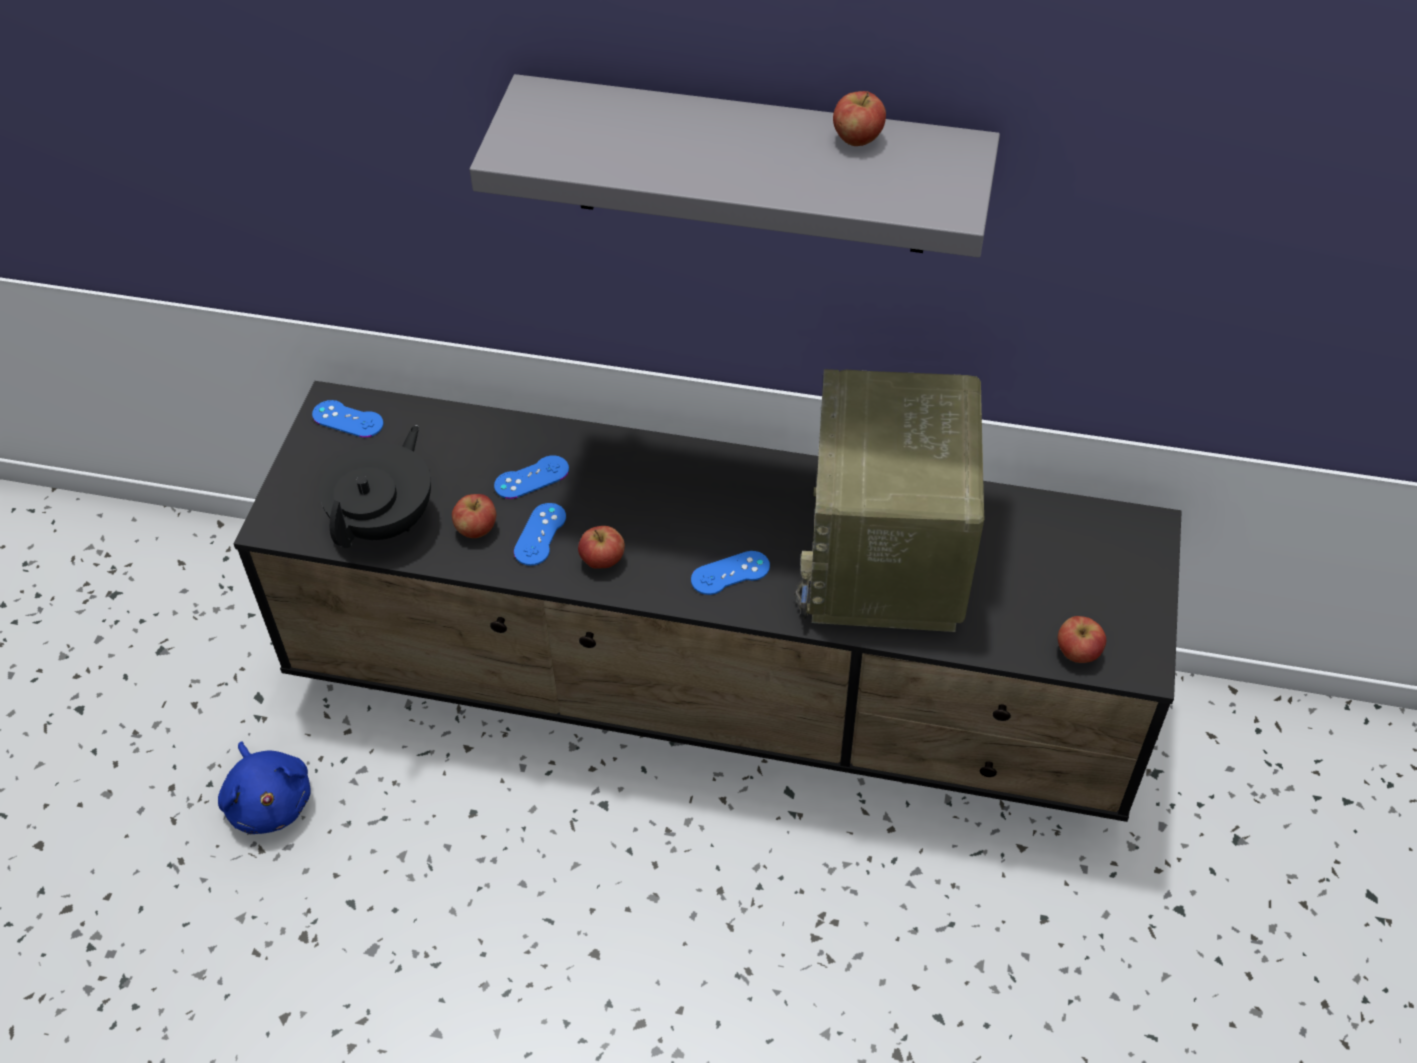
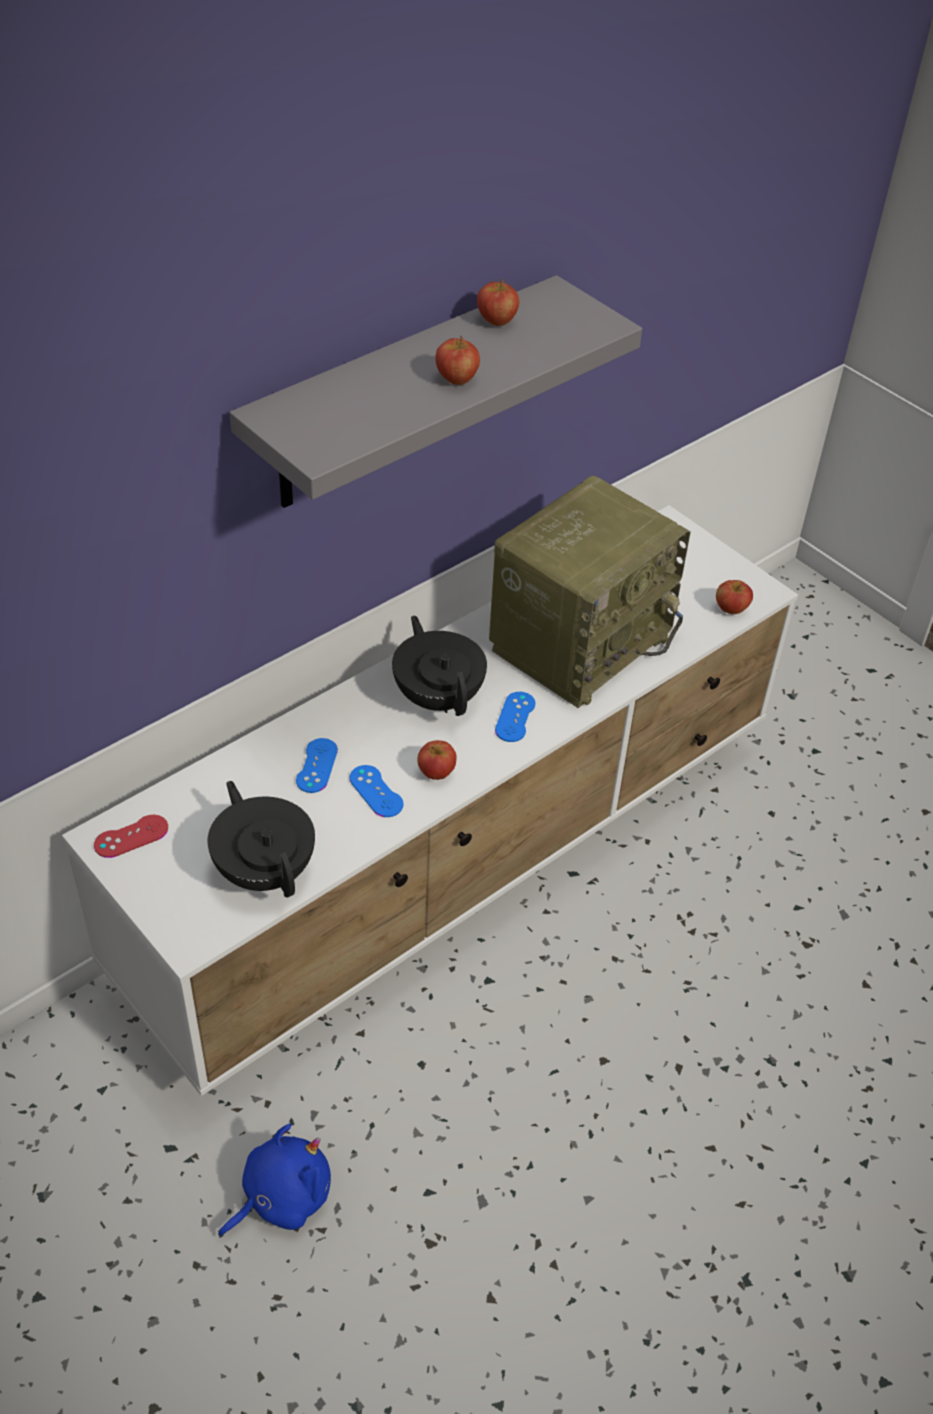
camera: 55 degrees left, 5 degrees down
blue plush toy [218,741,311,834] -> blue plush toy turned 45 degrees counterclockwise [218,1124,331,1237]
black tv stand [233,381,1182,822] -> white tv stand [62,505,798,1096]
blue game controller [312,400,384,438] -> red game controller [94,815,168,858]
apple [452,494,496,538] -> apple moved to [436,335,480,385]
radio [794,369,984,632] -> radio turned 90 degrees counterclockwise [489,476,691,708]
none -> black teapot [392,616,487,716]

